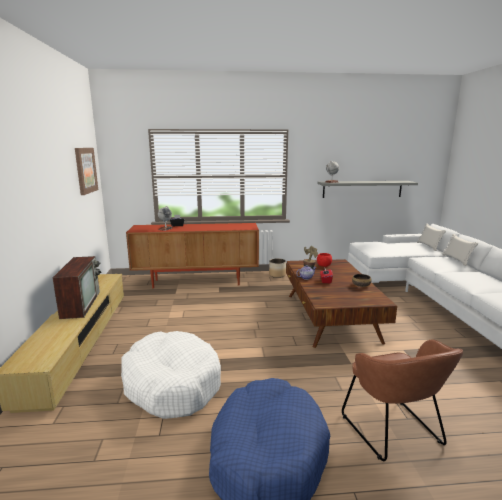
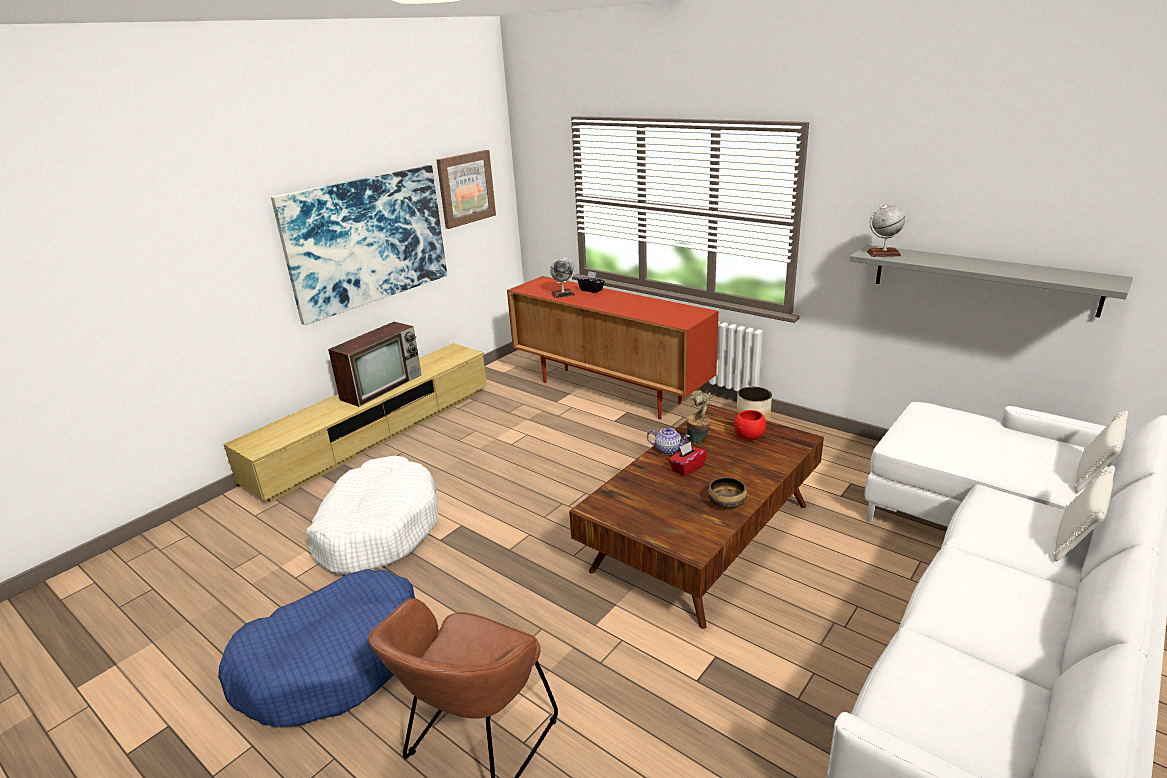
camera: 45 degrees right, 10 degrees up
none -> picture [271,165,447,325]

